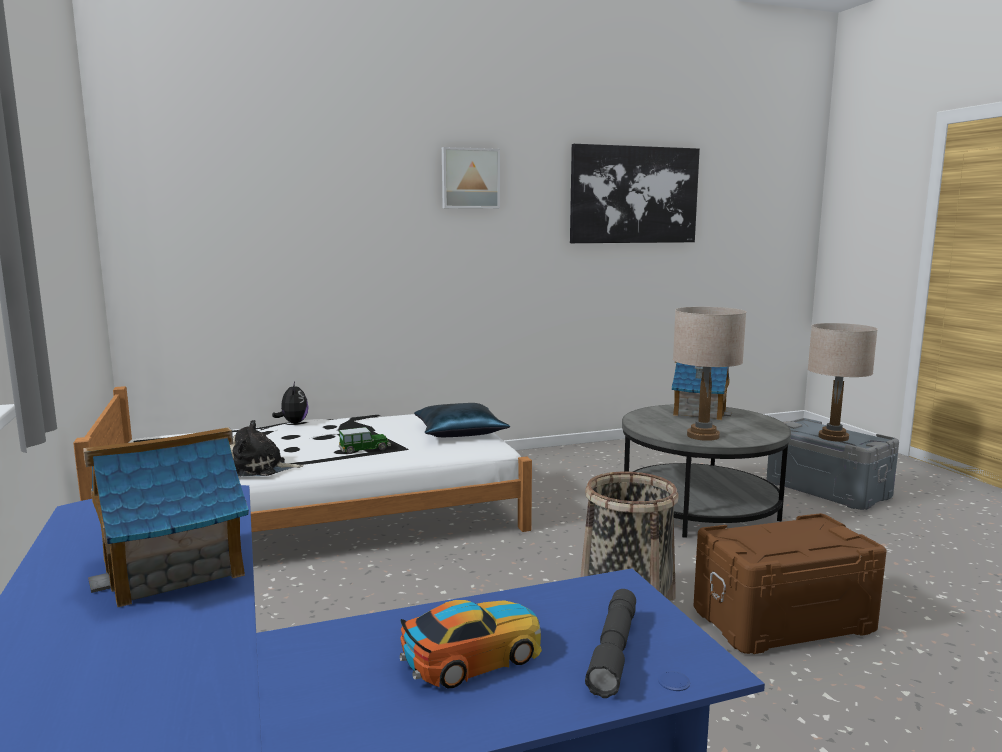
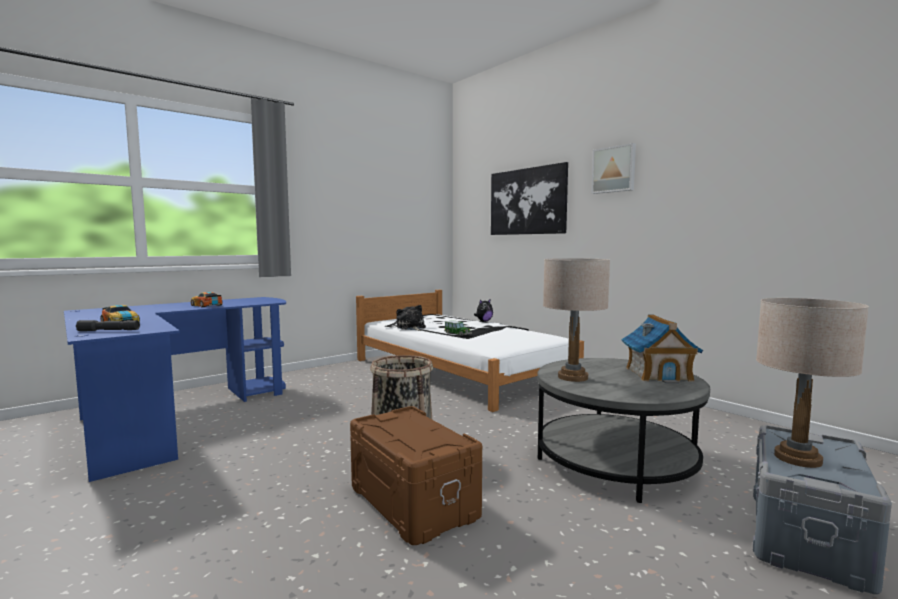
camera: 70 degrees right, 5 degrees down
toy house [83,427,249,607] -> toy car [191,292,223,307]
blue pillow [414,403,510,437] -> none
picture [570,144,700,243] -> picture moved to [491,162,568,235]

